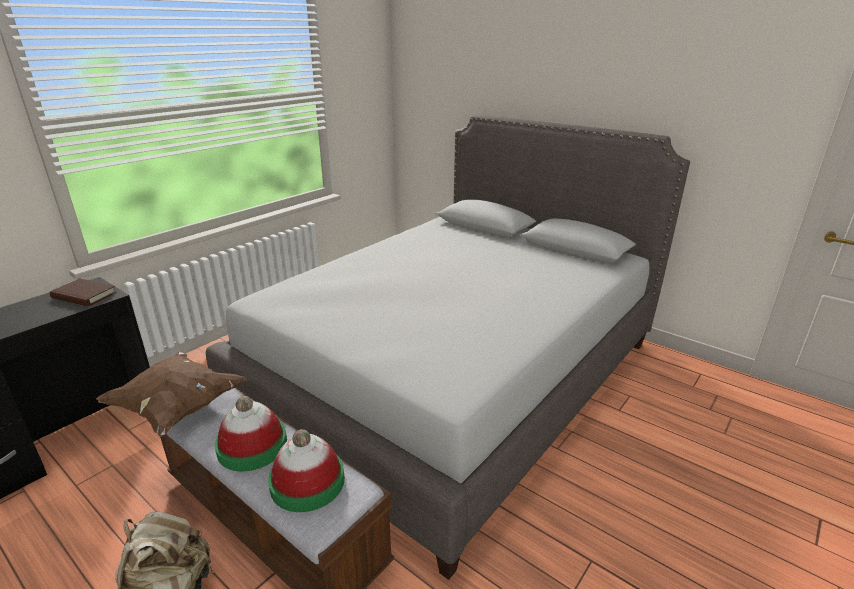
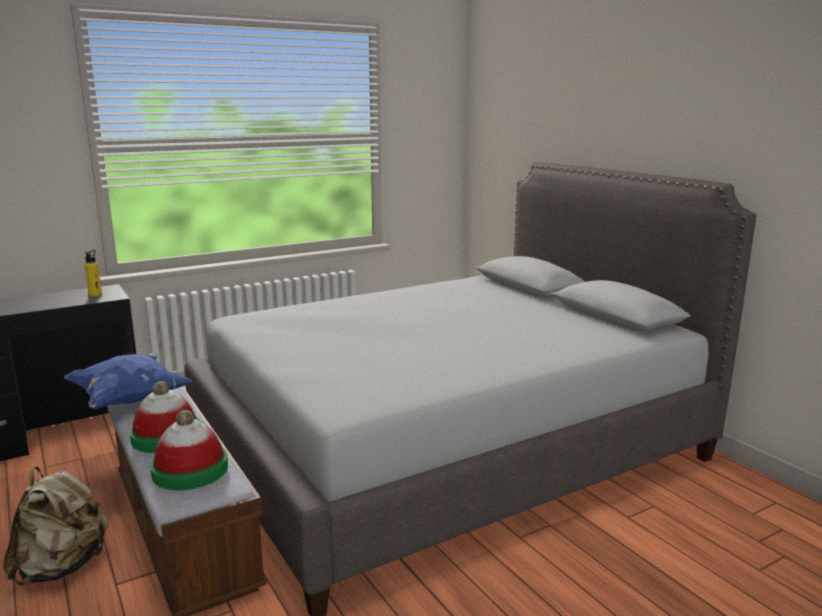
camera: 20 degrees right, 10 degrees down
brown book [50,278,117,307] -> yellow bottle [84,250,102,297]
brown pillow [96,351,248,437] -> blue pillow [65,353,192,410]

